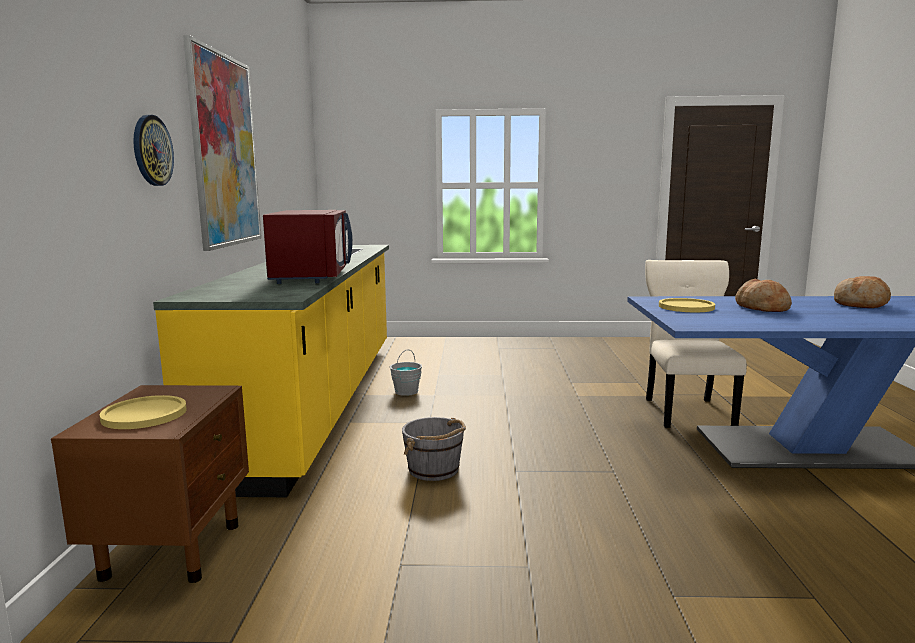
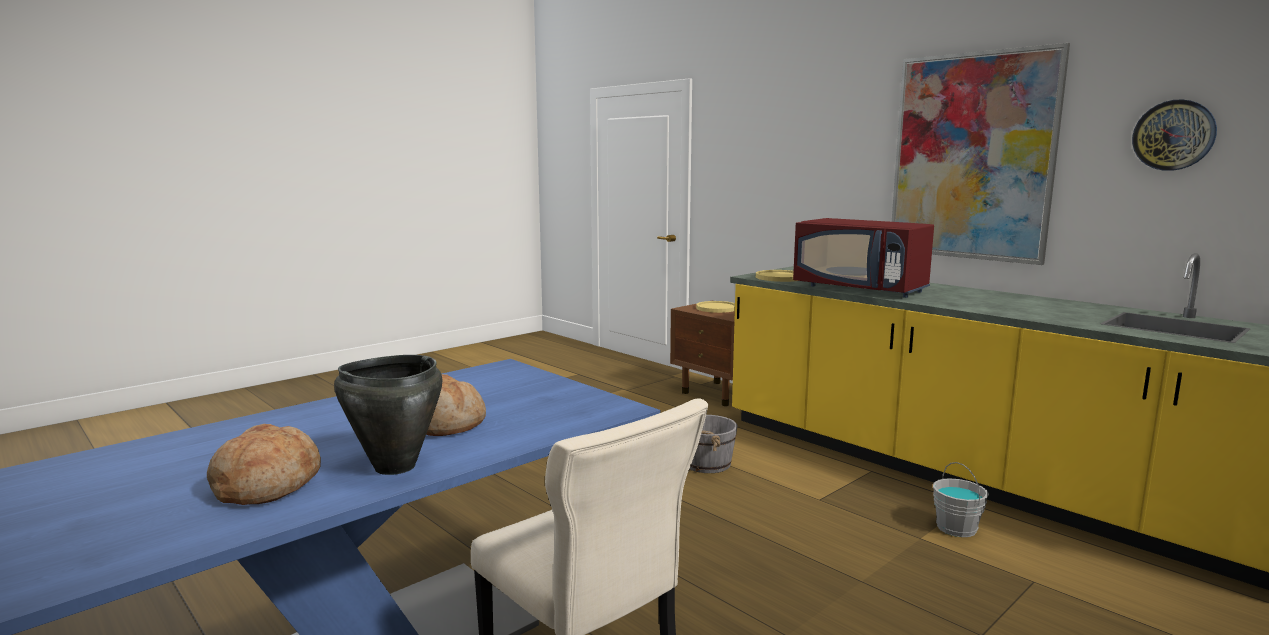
camera: 135 degrees right, 0 degrees up
wall clock [133,115,174,186] -> wall clock moved to [1132,99,1217,171]
yellow plate [659,298,715,312] -> yellow plate moved to [756,270,797,282]
none -> black cooking pot [334,355,443,475]

